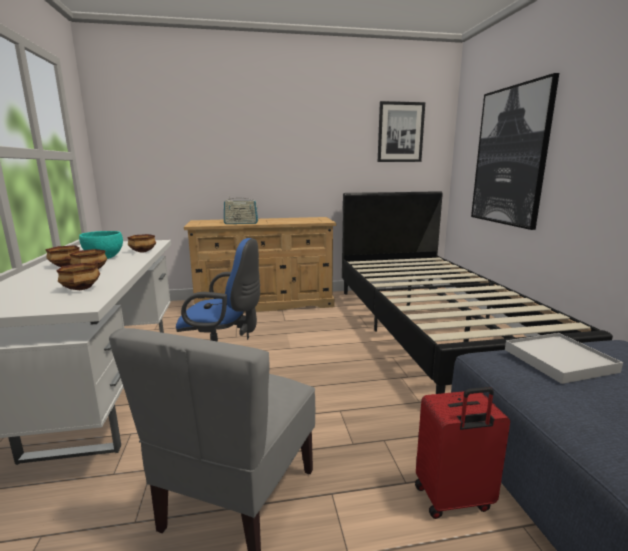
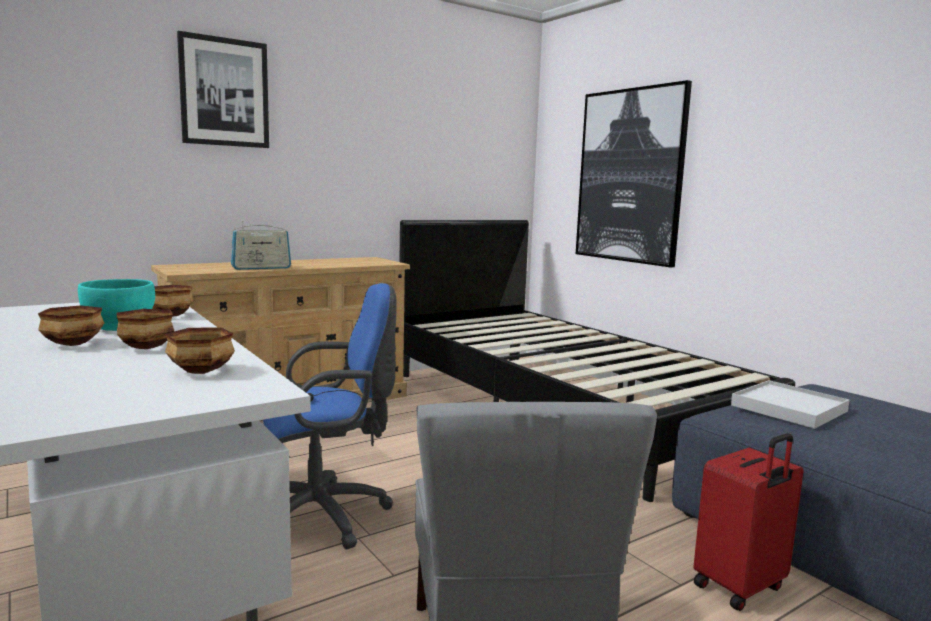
camera: 25 degrees left, 5 degrees down
picture [378,101,425,162] -> picture moved to [177,31,269,148]

